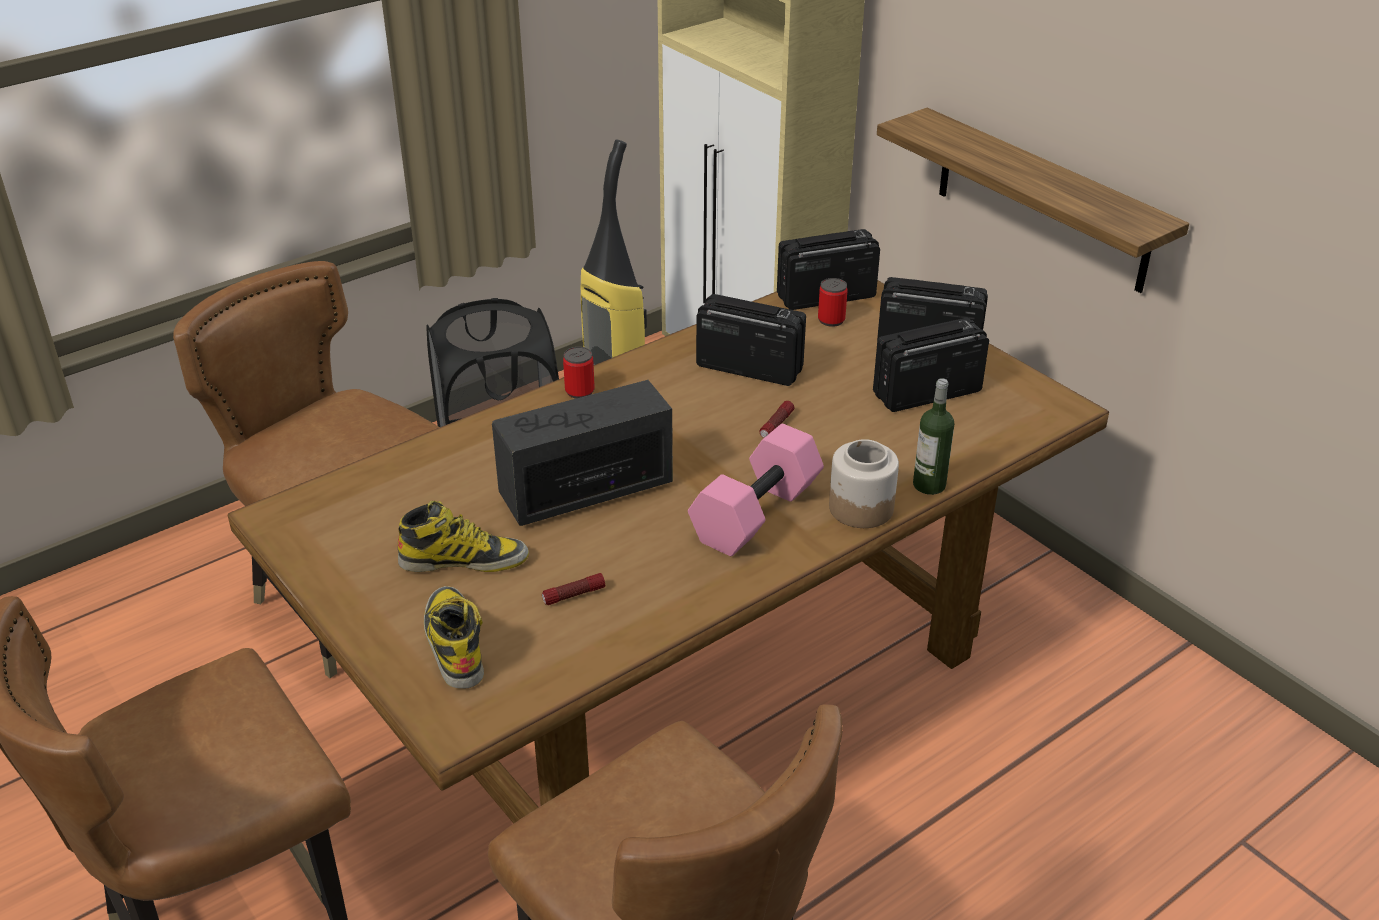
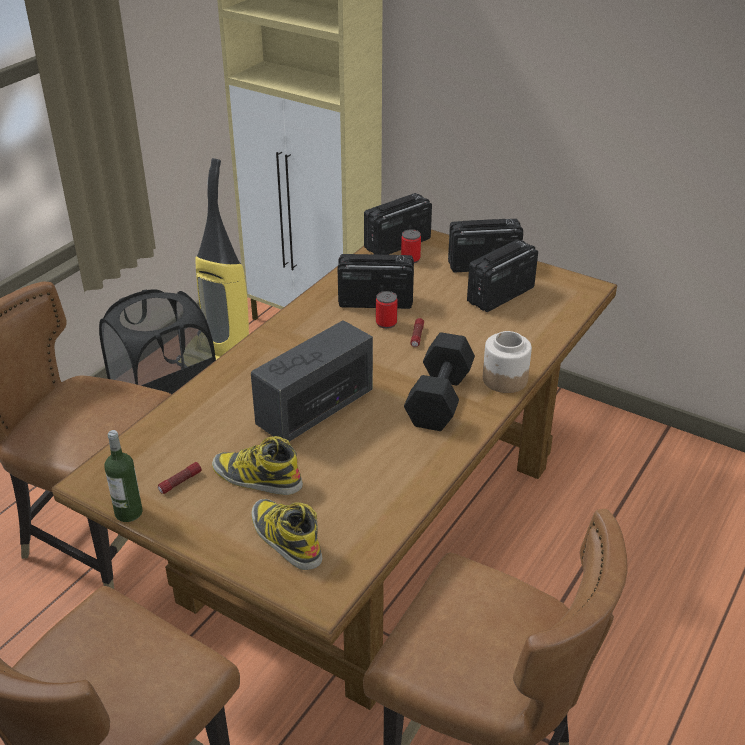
camera: 20 degrees left, 0 degrees up
boot [398,501,529,572] -> boot turned 135 degrees counterclockwise [212,436,303,495]
flashlight [542,573,605,605] -> flashlight moved to [158,462,202,494]
can [563,347,595,399] -> can moved to [376,291,398,329]
pink dumbbell [688,424,824,556] -> black dumbbell [404,332,475,431]
shelf [877,108,1189,293] -> none
bottle [913,378,954,495] -> bottle moved to [104,430,143,522]

